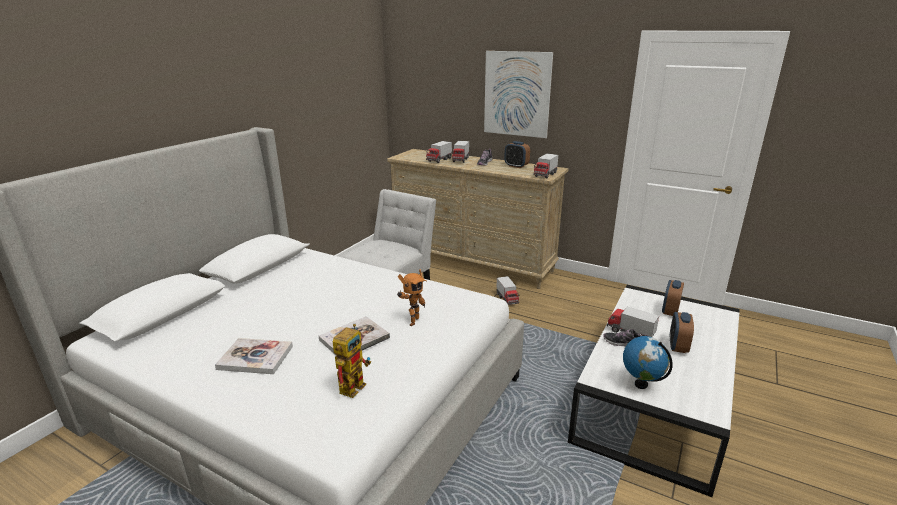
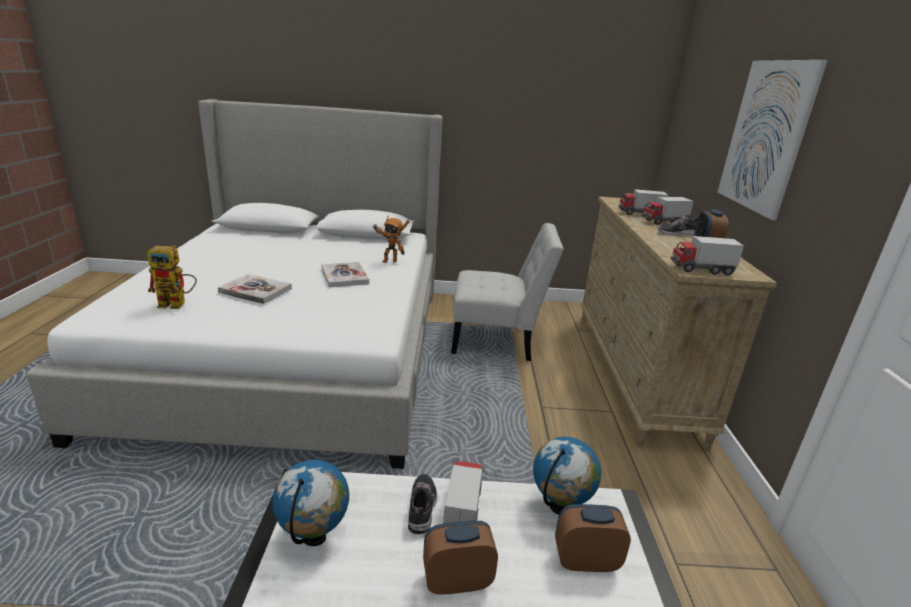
camera: 60 degrees right, 0 degrees up
book [215,338,293,374] -> book moved to [321,262,369,288]
toy robot [397,269,427,326] -> toy robot moved to [372,215,409,263]
toy truck [496,276,520,305] -> none
none -> globe [533,437,601,515]

